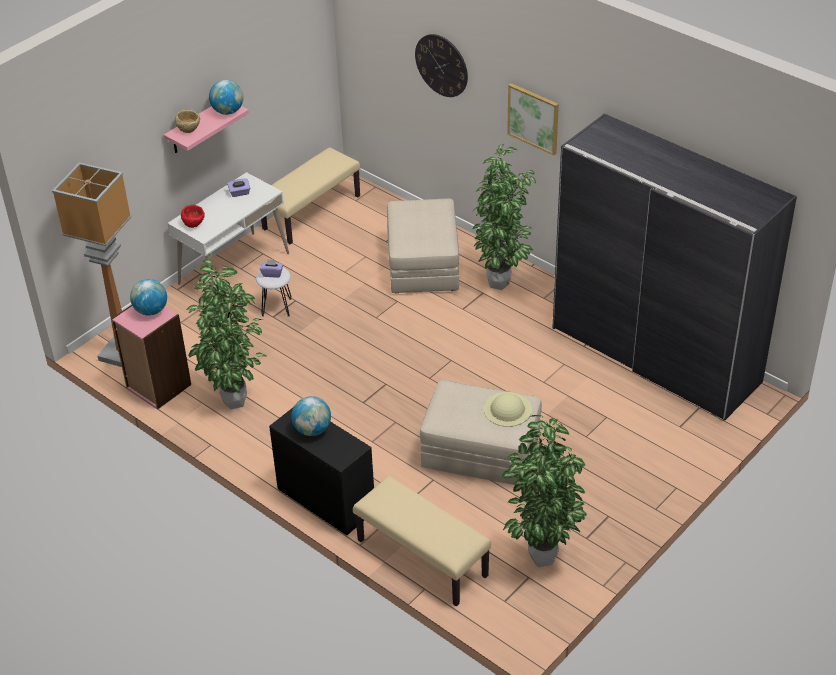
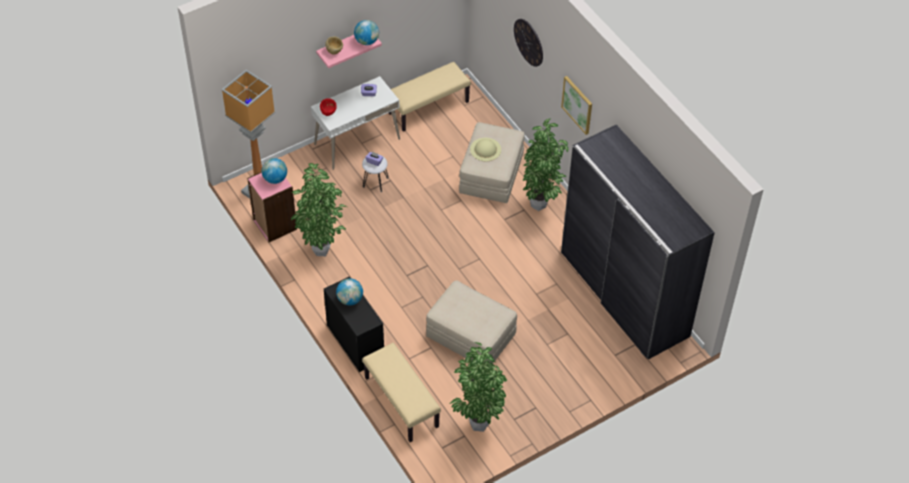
camera: 15 degrees right, 10 degrees up
beige hat [484,392,532,427] -> beige hat moved to [470,138,501,161]

